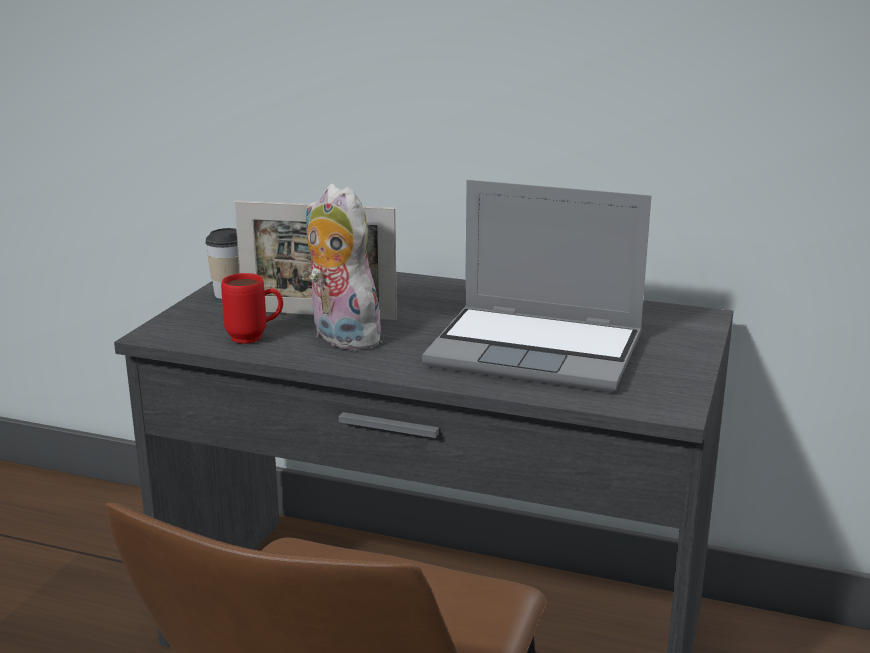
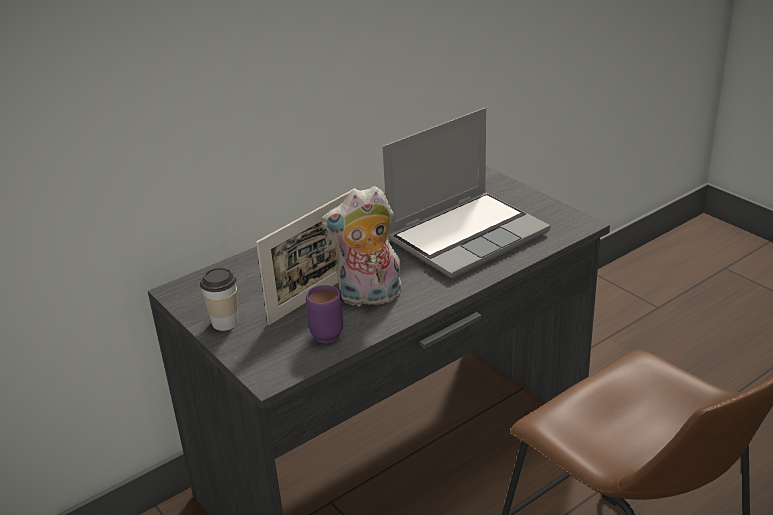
camera: 55 degrees left, 10 degrees up
red mug [221,273,283,344] -> purple mug [306,285,343,344]

